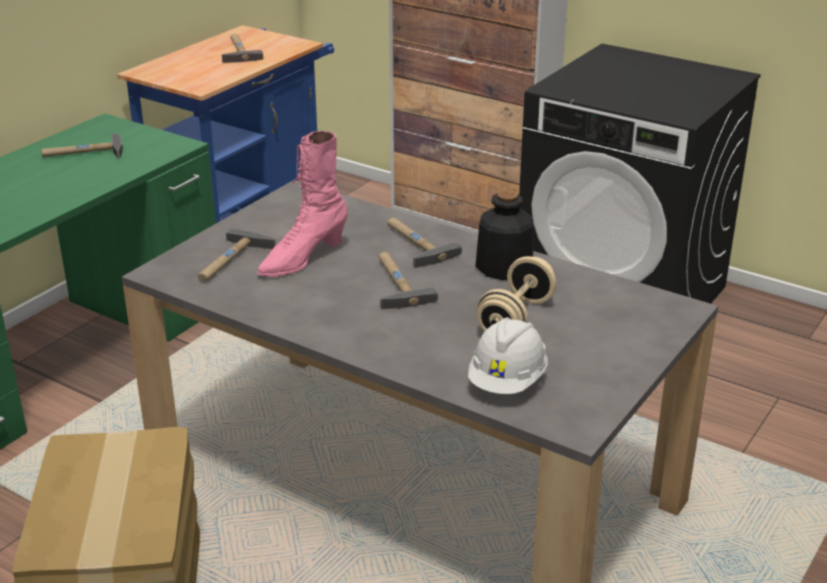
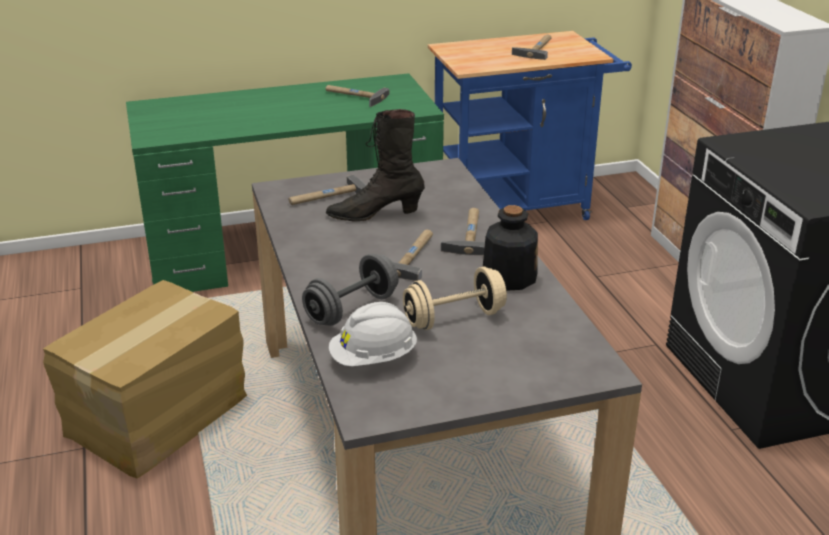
camera: 40 degrees right, 0 degrees up
pink boot [257,131,348,277] -> black boot [326,109,425,222]
none -> grey dumbbell [302,253,399,326]

